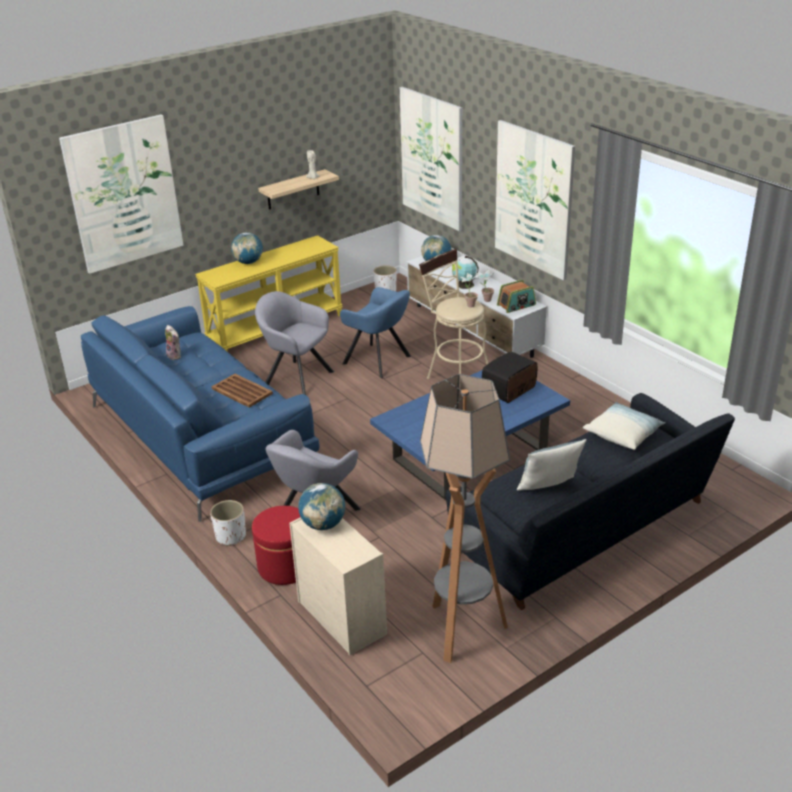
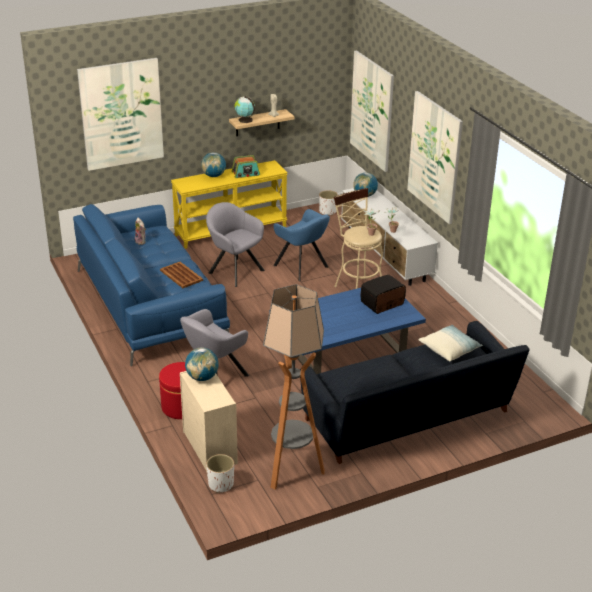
camera: 10 degrees right, 0 degrees up
white planter [210,500,246,546] -> white planter moved to [206,454,234,493]
globe [452,256,479,289] -> globe moved to [234,96,255,123]
radio [497,280,536,313] -> radio moved to [232,155,260,178]
pillow [517,439,587,491] -> none

